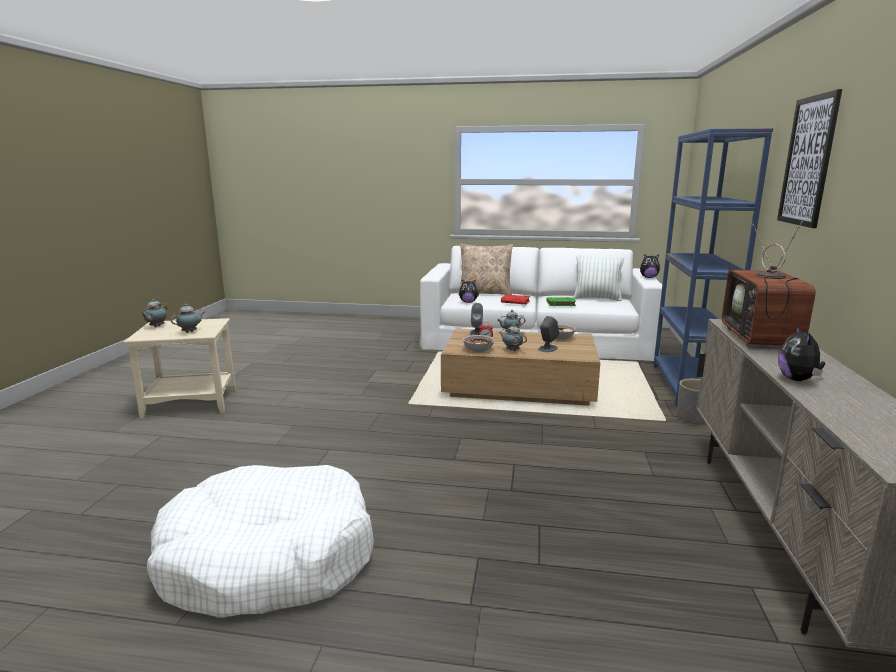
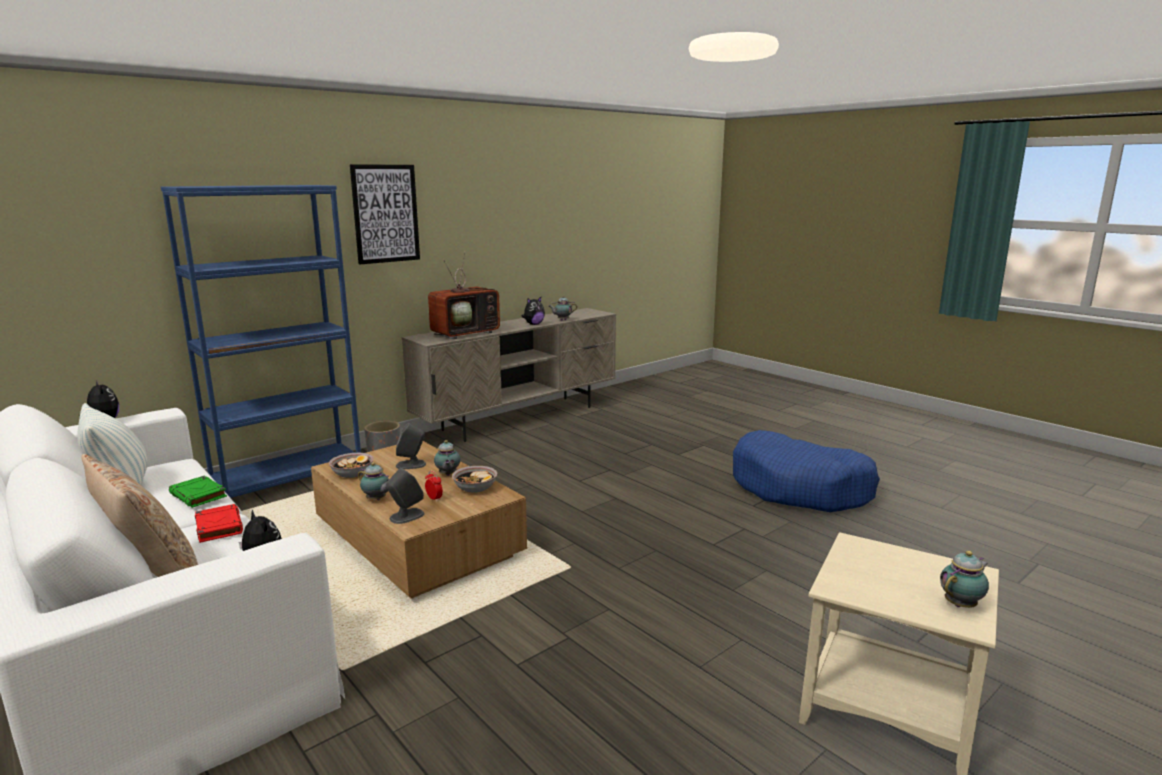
camera: 140 degrees left, 0 degrees up
white dog bed [147,465,374,618] -> blue dog bed [733,430,880,512]
teapot [171,304,204,333] -> teapot moved to [549,296,577,321]

